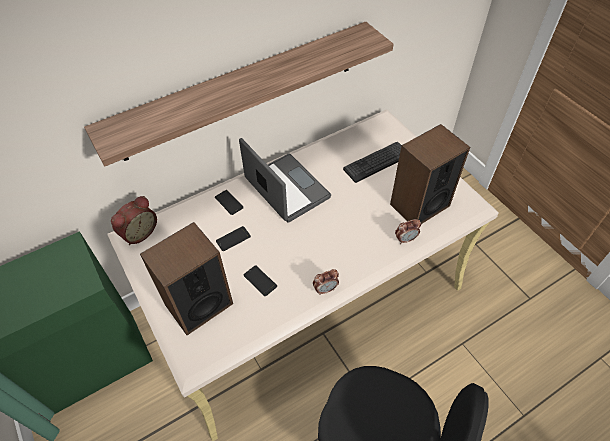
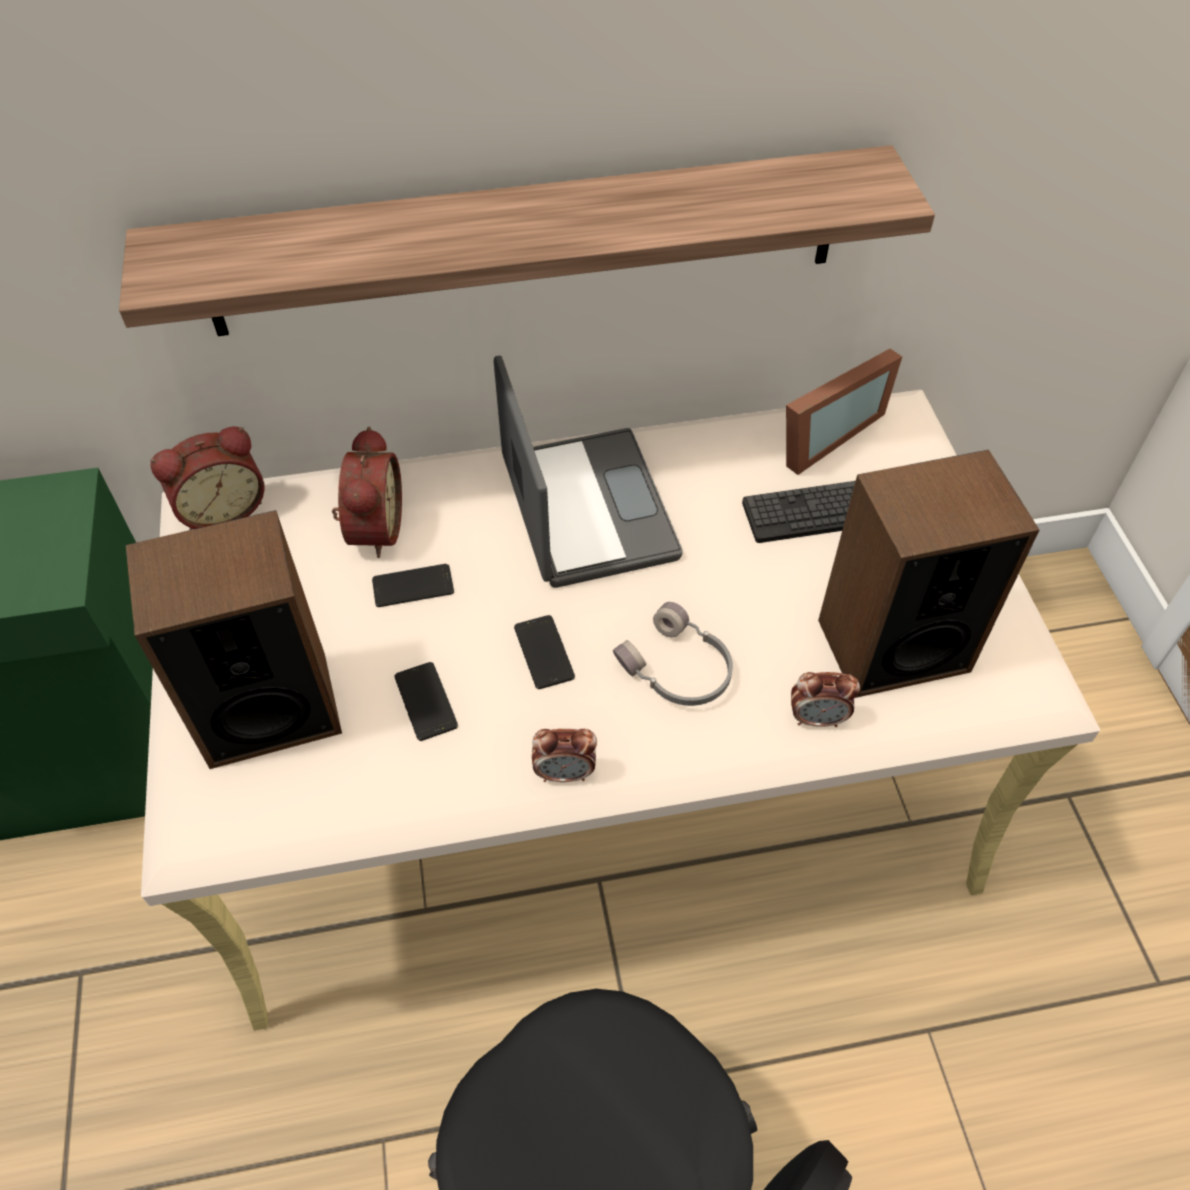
camera: 20 degrees right, 0 degrees up
phone [215,190,244,215] -> phone moved to [514,615,575,689]
none -> alarm clock [332,427,402,558]
none -> grey headphones [613,602,733,706]
none -> picture frame [786,349,902,475]

